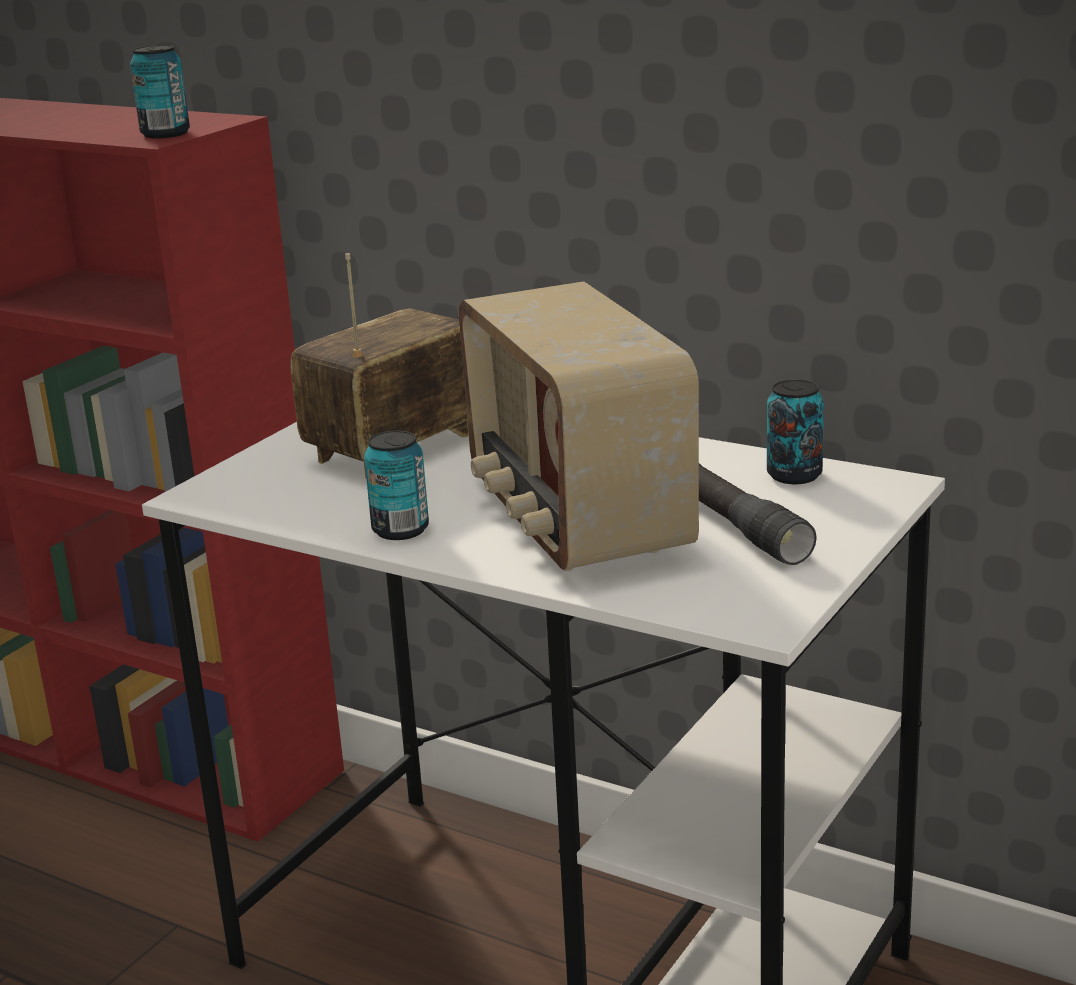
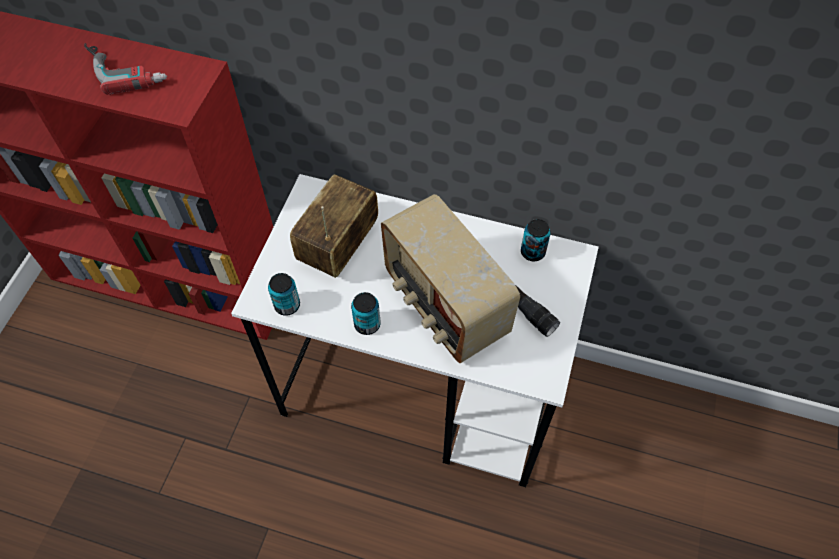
camera: 15 degrees left, 35 degrees up
can [130,45,190,139] -> can moved to [268,273,300,316]
none -> power drill [84,43,167,95]

